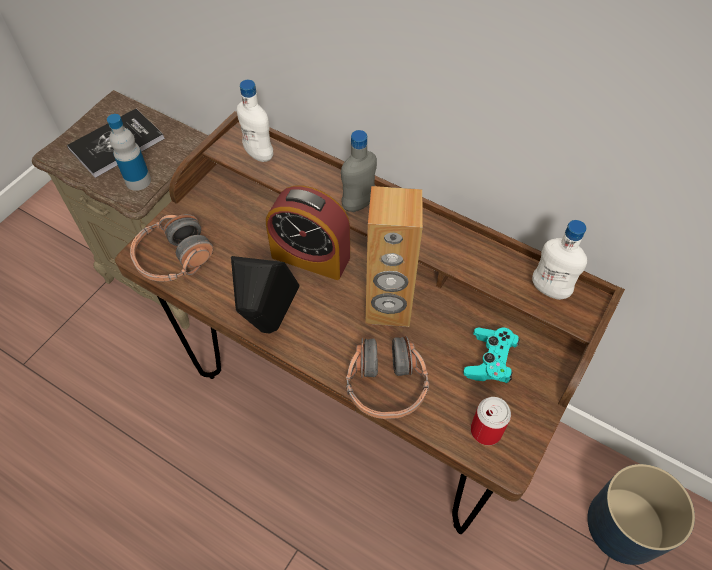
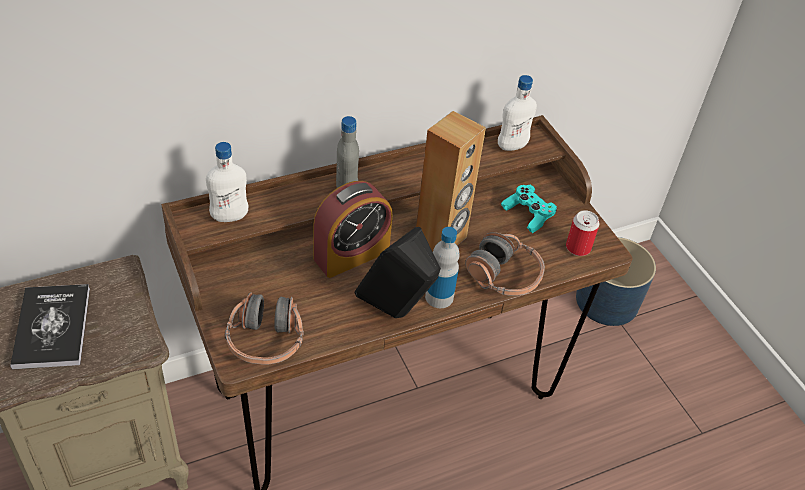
camera: 60 degrees left, 10 degrees down
bottle [107,114,151,191] -> bottle moved to [425,227,460,308]

